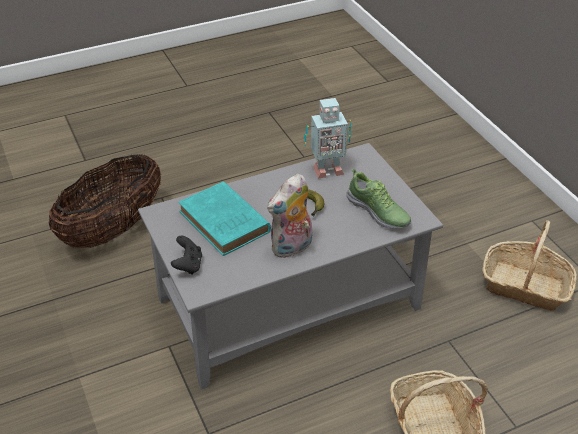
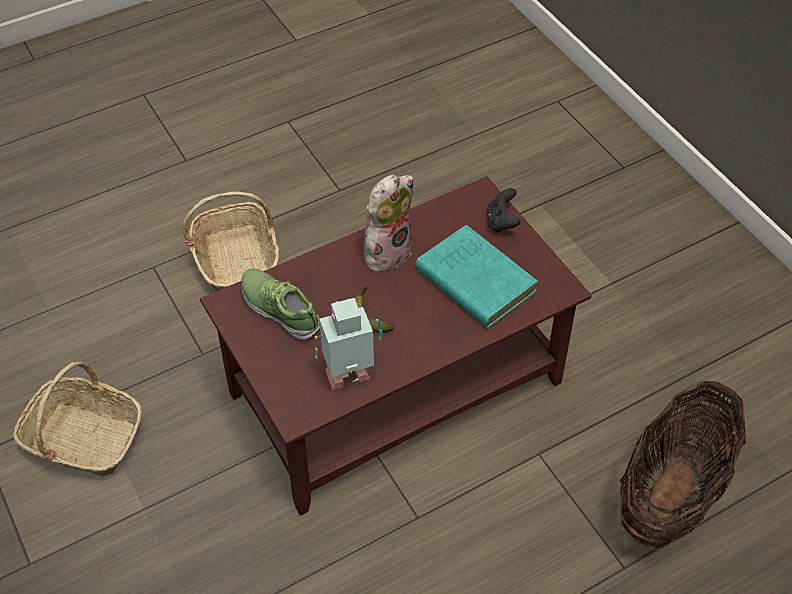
camera: 175 degrees right, 10 degrees up
grey coffee table [138,143,443,390] -> brown coffee table [200,176,592,516]

